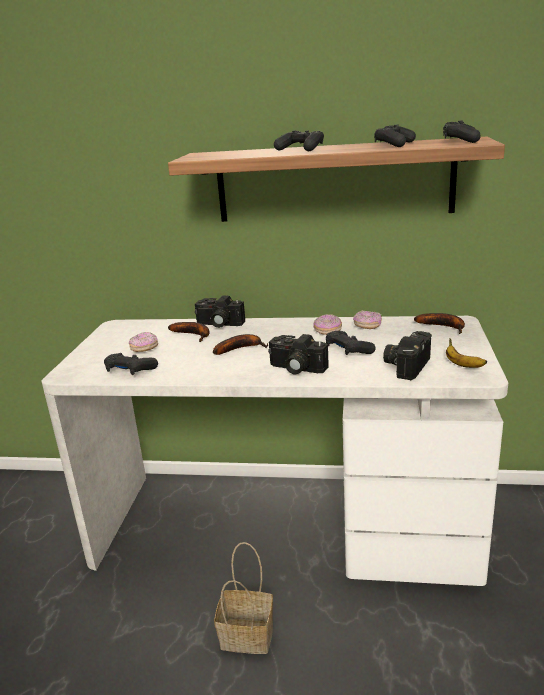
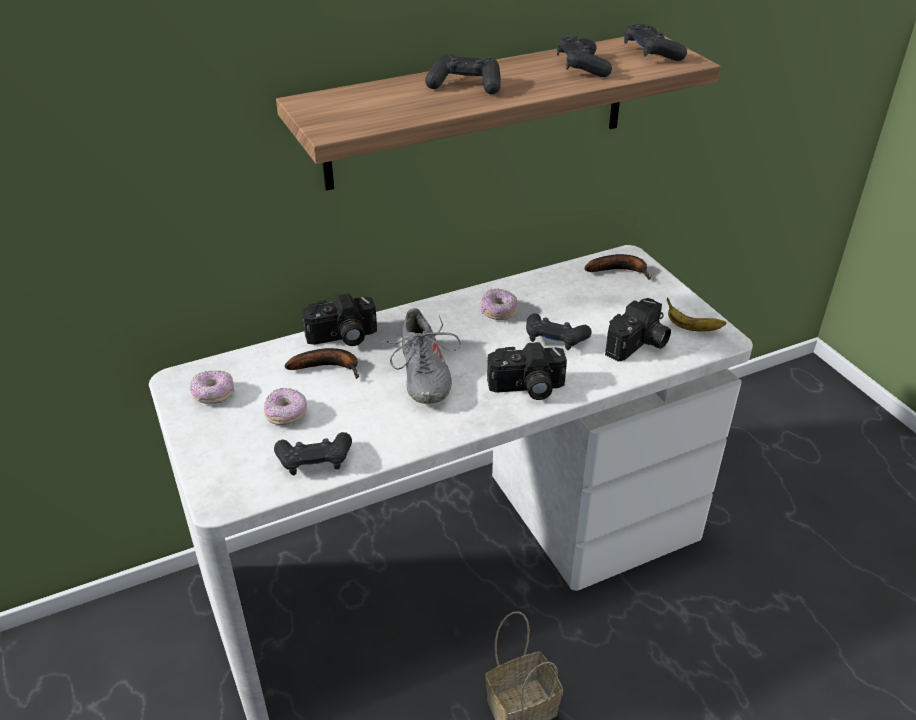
camera: 35 degrees left, 15 degrees up
banana [213,334,268,355] -> grey shoe [380,308,461,404]
donut [353,311,382,329] -> donut moved to [190,370,234,404]
camera [383,331,432,380] -> camera turned 135 degrees counterclockwise [605,298,671,362]

